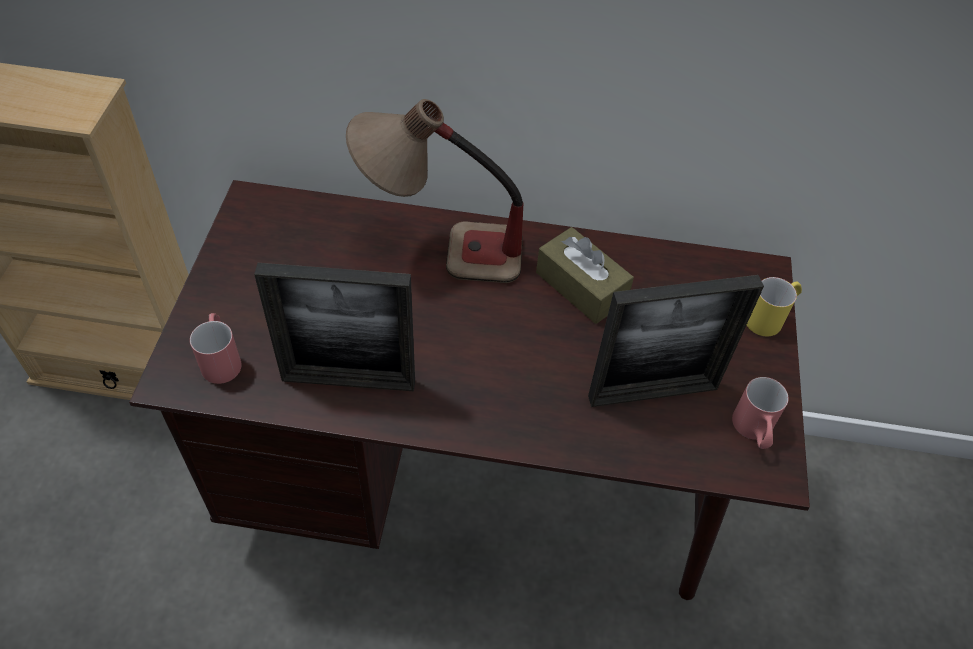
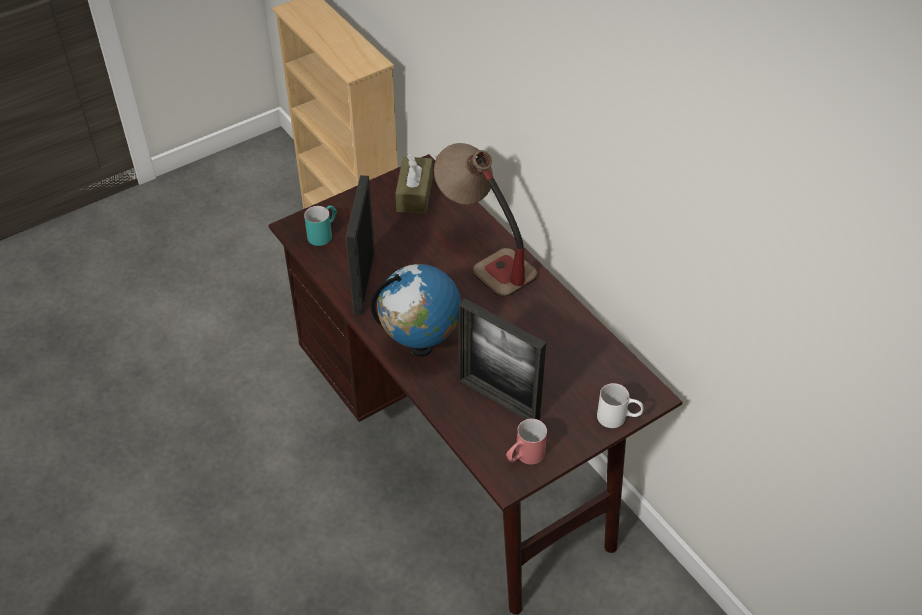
camera: 50 degrees right, 5 degrees down
red mug [190,313,242,384] -> turquoise mug [304,205,337,246]
picture frame [254,263,415,391] -> picture frame turned 45 degrees clockwise [346,175,375,315]
brown tissue box [536,227,634,324] -> brown tissue box moved to [395,154,433,214]
yellow mug [747,277,802,336] -> white mug [597,383,643,428]
none -> globe [371,264,461,357]

